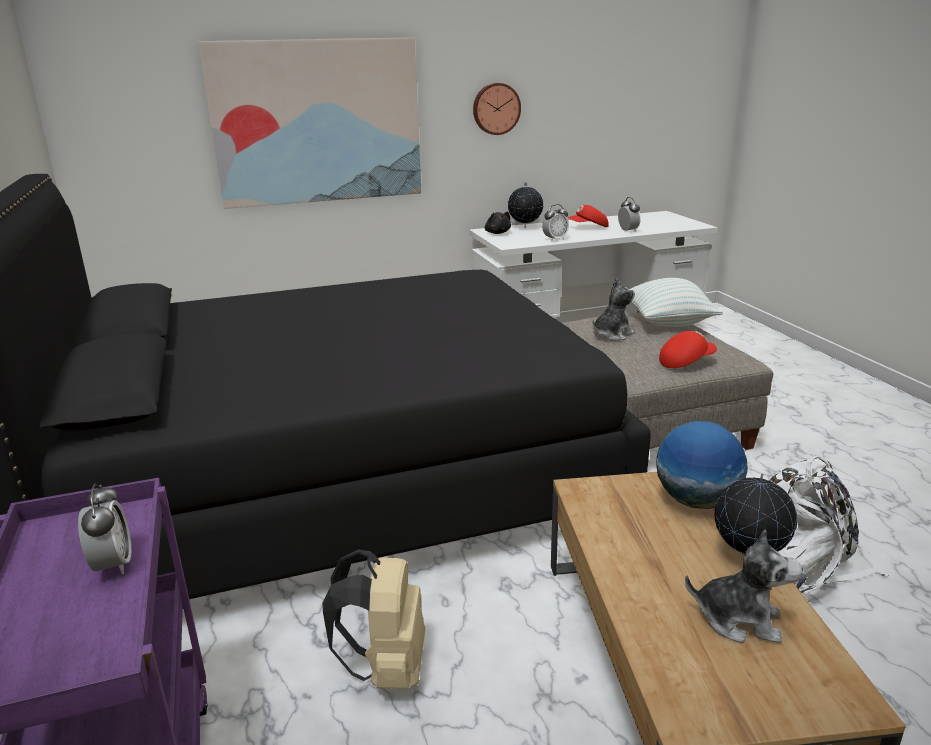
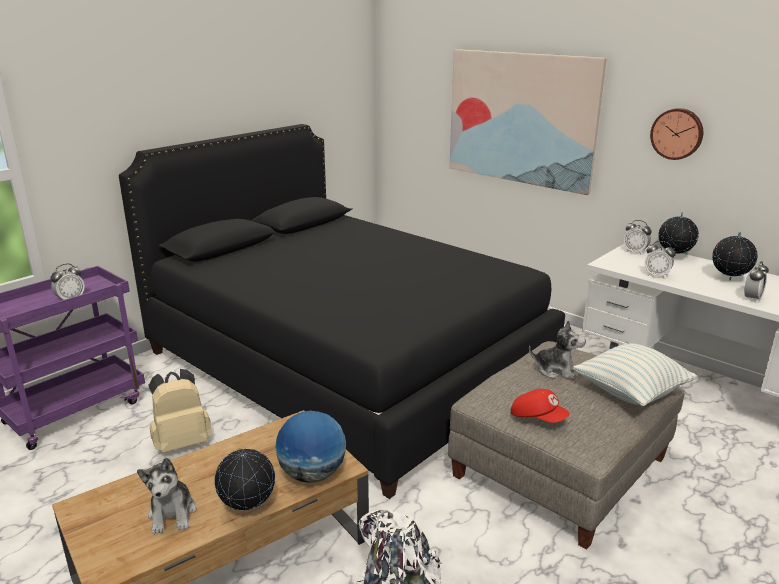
camera: 60 degrees right, 0 degrees up
black plush toy [485,212,511,234] -> alarm clock [624,220,652,255]
red cap [567,205,609,227] -> globe [712,232,758,280]

